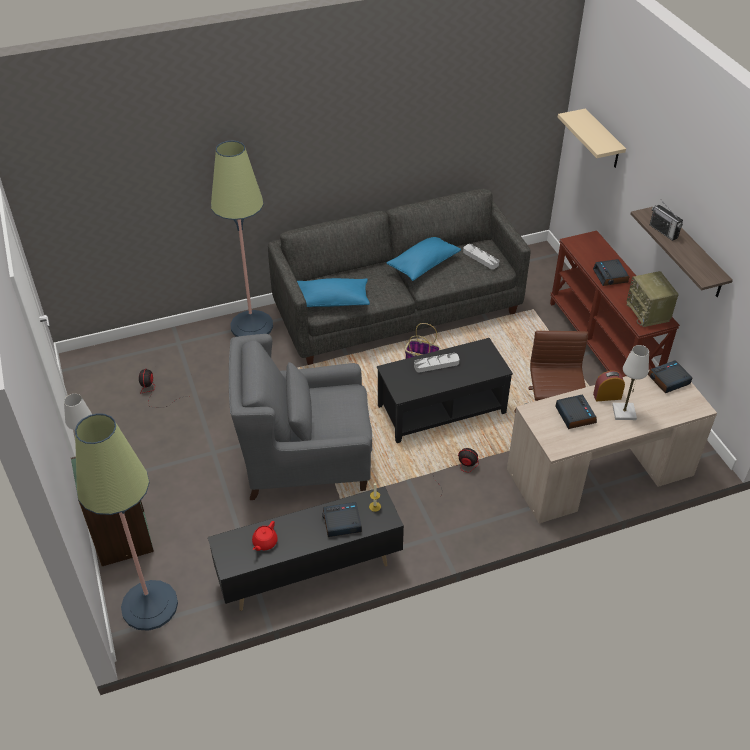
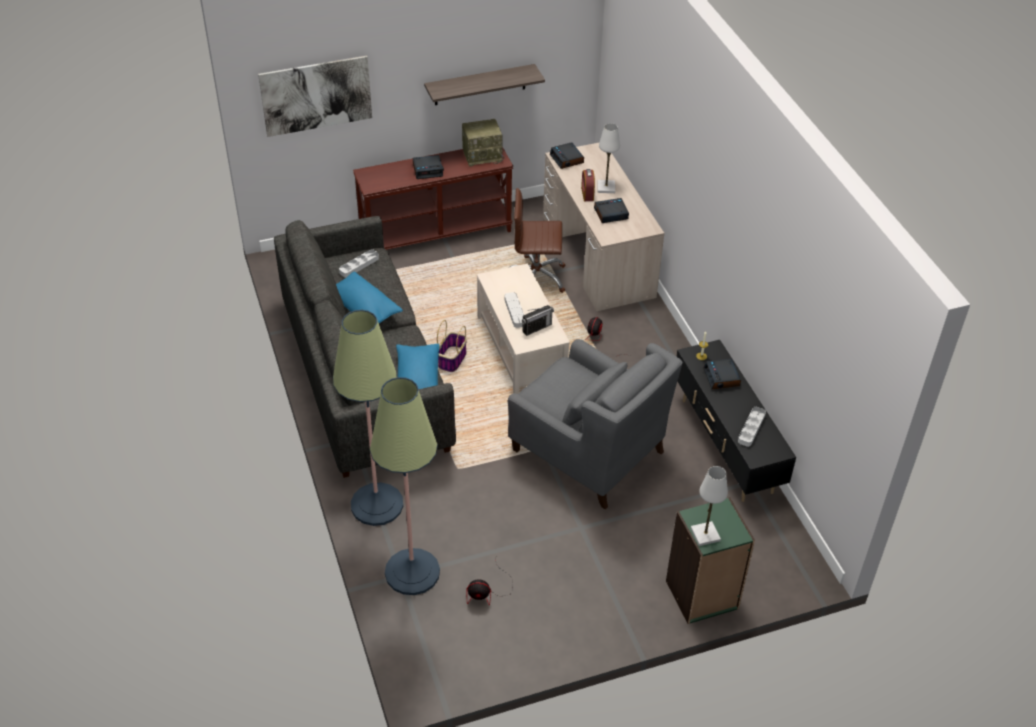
camera: 90 degrees left, 0 degrees up
floor lamp [75,413,178,631] -> floor lamp moved to [370,377,440,595]
grey armchair [229,334,372,500] -> grey armchair turned 45 degrees counterclockwise [507,339,683,509]
red teapot [252,521,278,551] -> grey tray [738,407,766,447]
black coffee table [377,338,513,443] -> beige coffee table [477,264,570,394]
beige shelf [558,108,626,168] -> picture [258,56,372,137]
radio [650,199,683,241] -> radio moved to [522,305,554,336]

